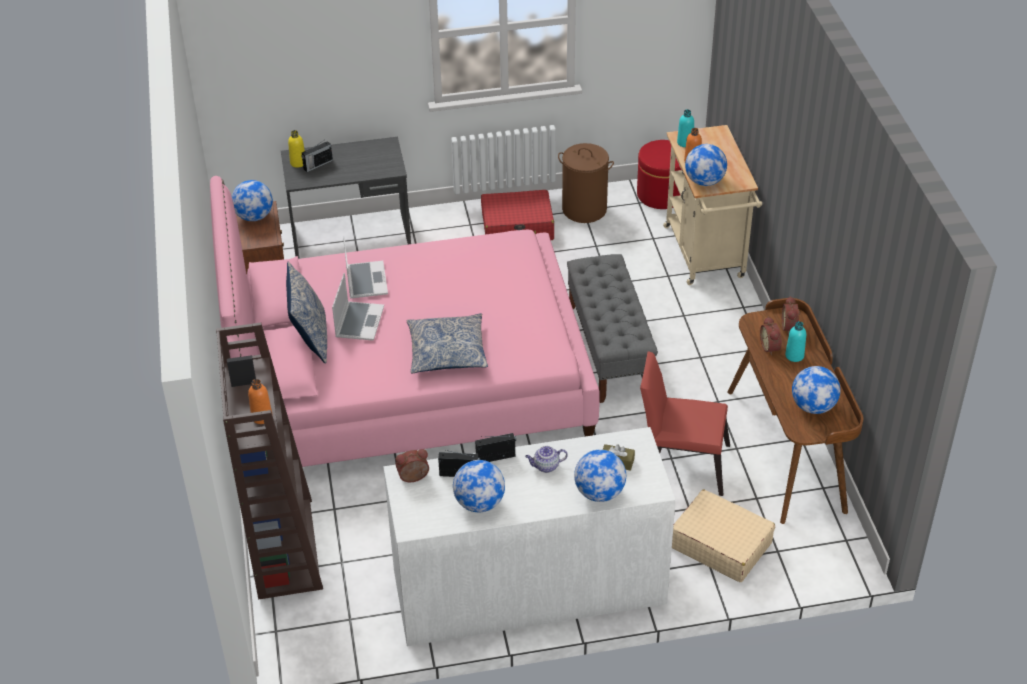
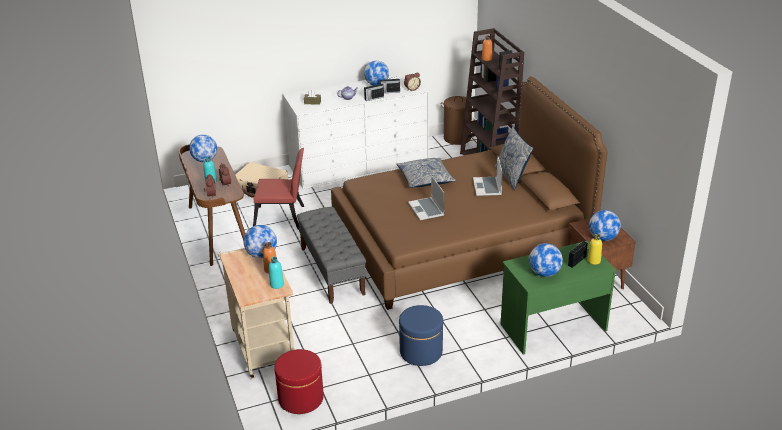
camera: 170 degrees right, 10 degrees down
pink bed [210,176,600,467] -> brown bed [331,77,607,310]
grey desk [281,137,411,259] -> green desk [501,241,616,355]
laptop [343,236,388,299] -> laptop moved to [408,176,444,220]
red suitcase [481,190,554,240] -> blue ottoman [399,305,443,366]
brown laundry basket [558,143,614,223] -> brown laundry basket moved to [440,96,474,145]
globe [574,449,626,502] -> globe moved to [529,243,563,277]

